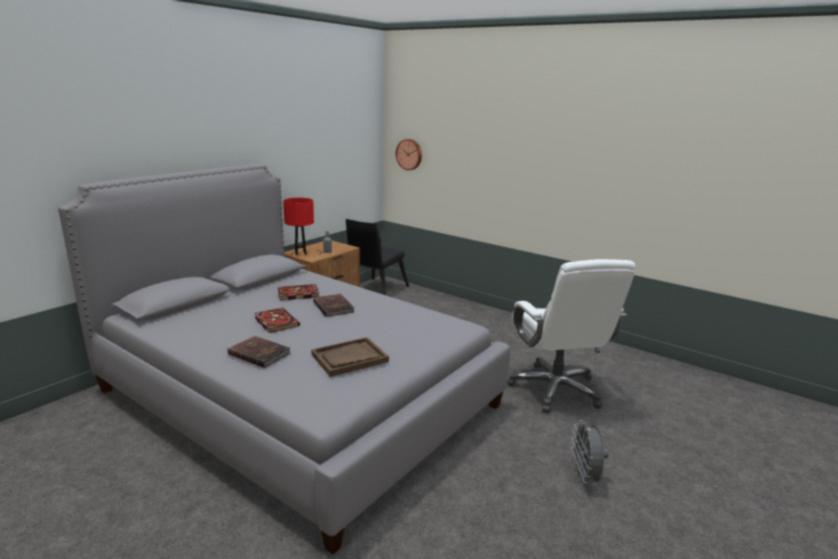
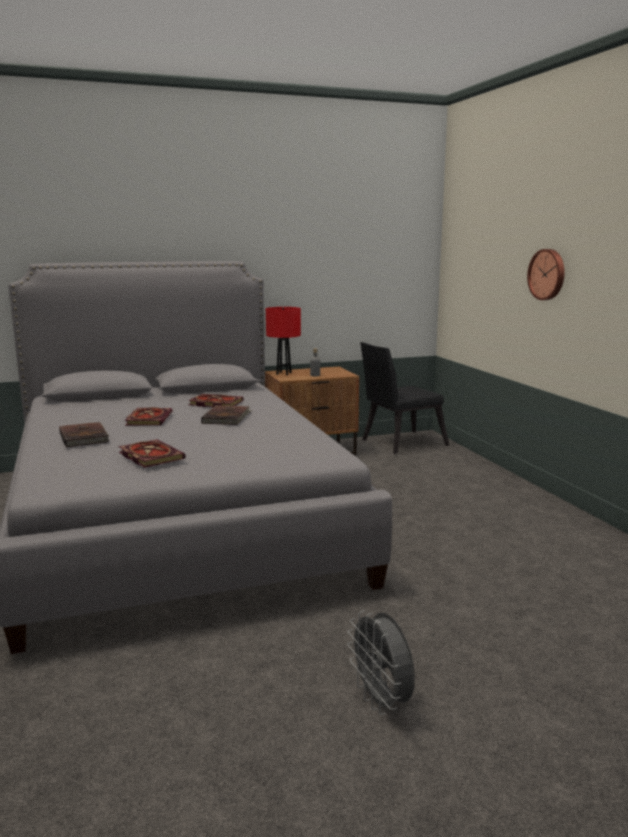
camera: 35 degrees right, 5 degrees down
brown tray [311,337,389,377] -> book [118,439,186,468]
wall clock [396,139,422,170] -> wall clock moved to [527,249,565,300]
white office chair [507,259,635,413] -> none
grey fan [571,420,609,485] -> grey fan turned 60 degrees counterclockwise [347,610,415,715]

